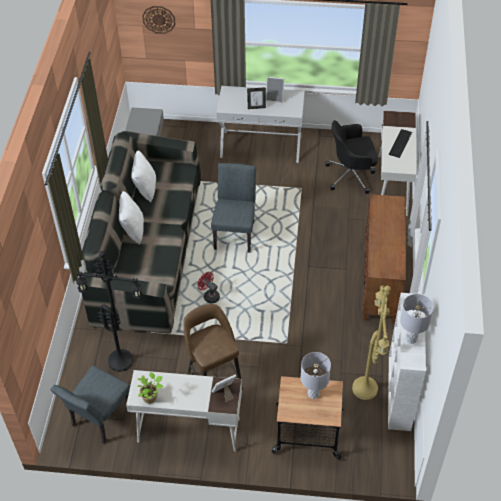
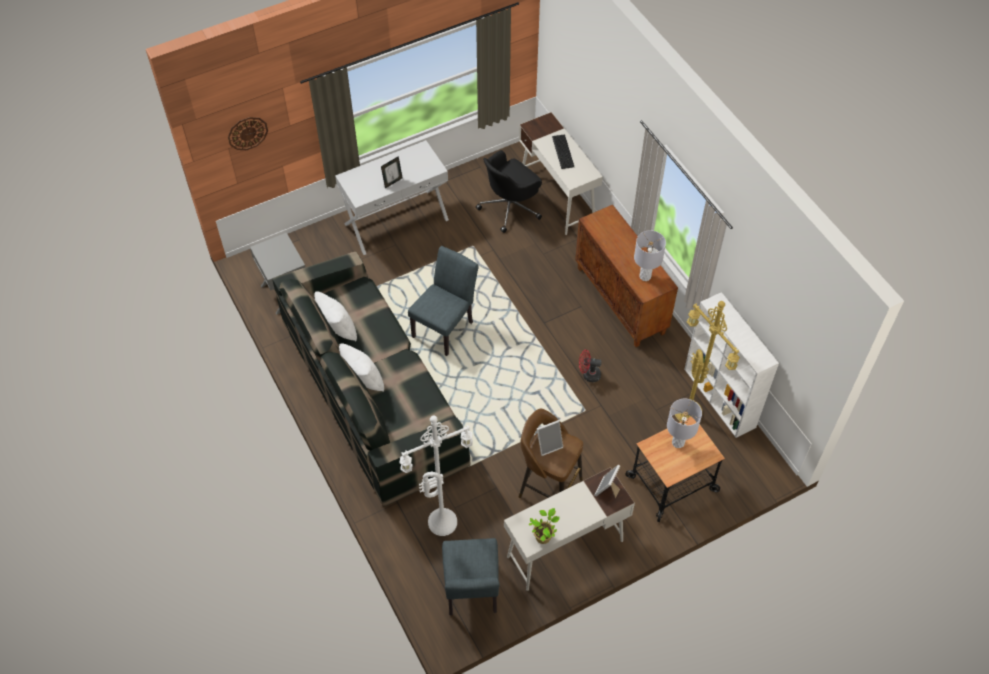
camera: 35 degrees left, 5 degrees up
black floor lamp [76,251,143,372] -> white floor lamp [400,415,473,536]
red fan [197,272,220,304] -> red fan moved to [579,350,602,382]
grey chair [211,163,256,253] -> grey chair turned 60 degrees clockwise [408,246,479,356]
picture frame [266,77,284,103] -> picture frame moved to [537,420,563,456]
grey table lamp [400,294,434,344] -> grey table lamp moved to [634,230,666,281]

